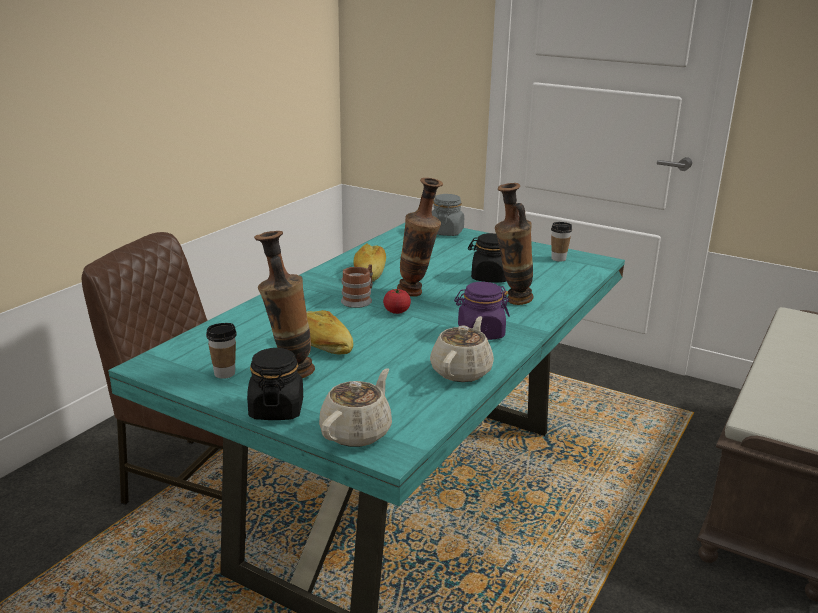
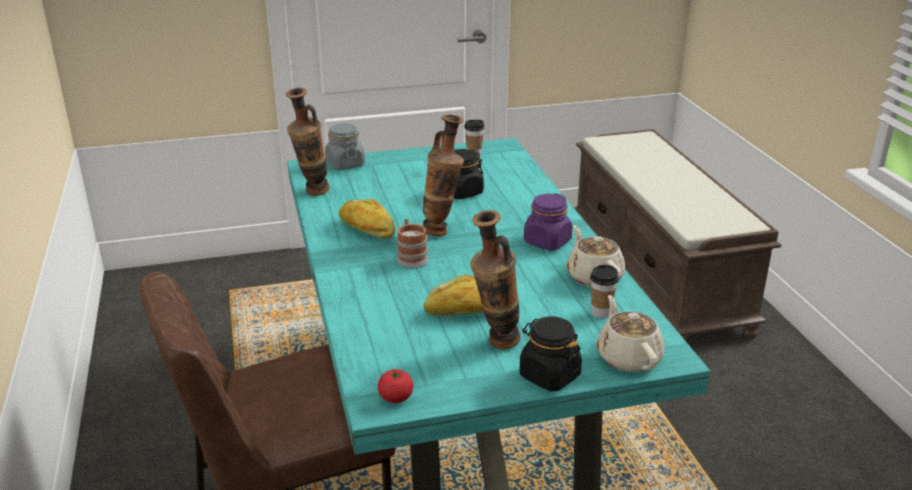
camera: 45 degrees left, 5 degrees up
cup [206,323,237,379] -> cup moved to [590,265,619,318]
tomato [383,289,411,314] -> tomato moved to [378,369,414,403]
vase [495,183,533,305] -> vase moved to [286,87,330,196]

